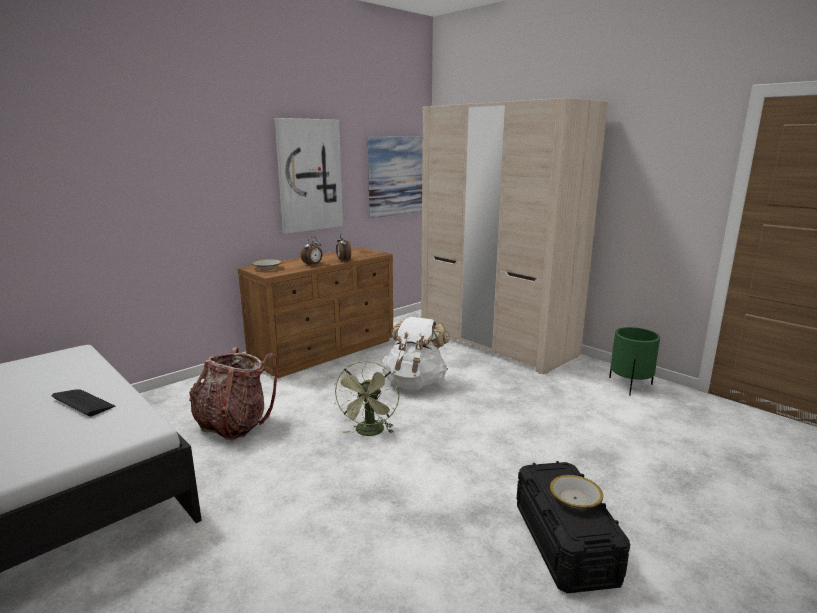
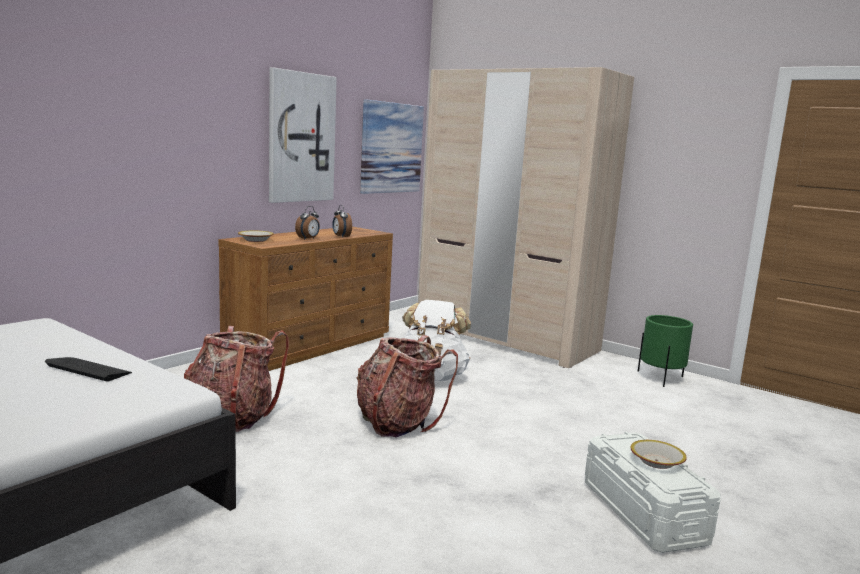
camera: 10 degrees left, 5 degrees down
green fan [334,361,399,436] -> backpack [357,335,458,437]
black storage box [517,461,630,594] -> white storage box [585,432,721,553]

